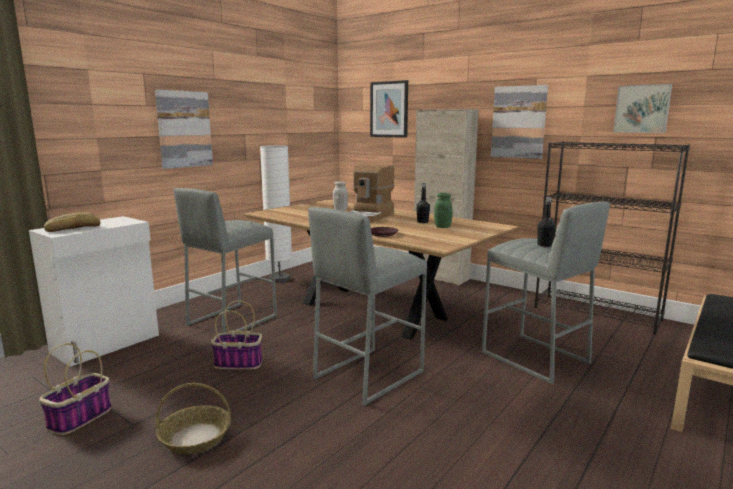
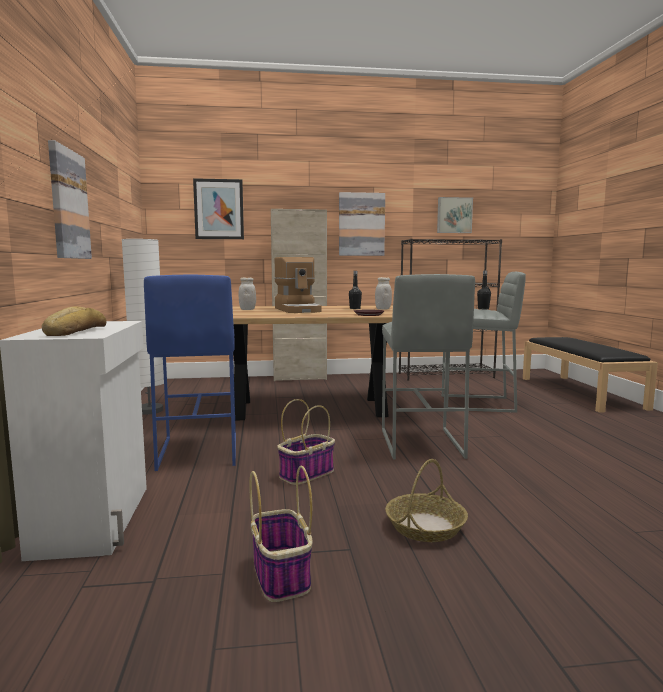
camera: 45 degrees left, 5 degrees down
grey stool [174,188,277,333] -> blue stool [144,275,236,471]
green jar [434,193,453,228] -> white jar [375,277,392,310]

